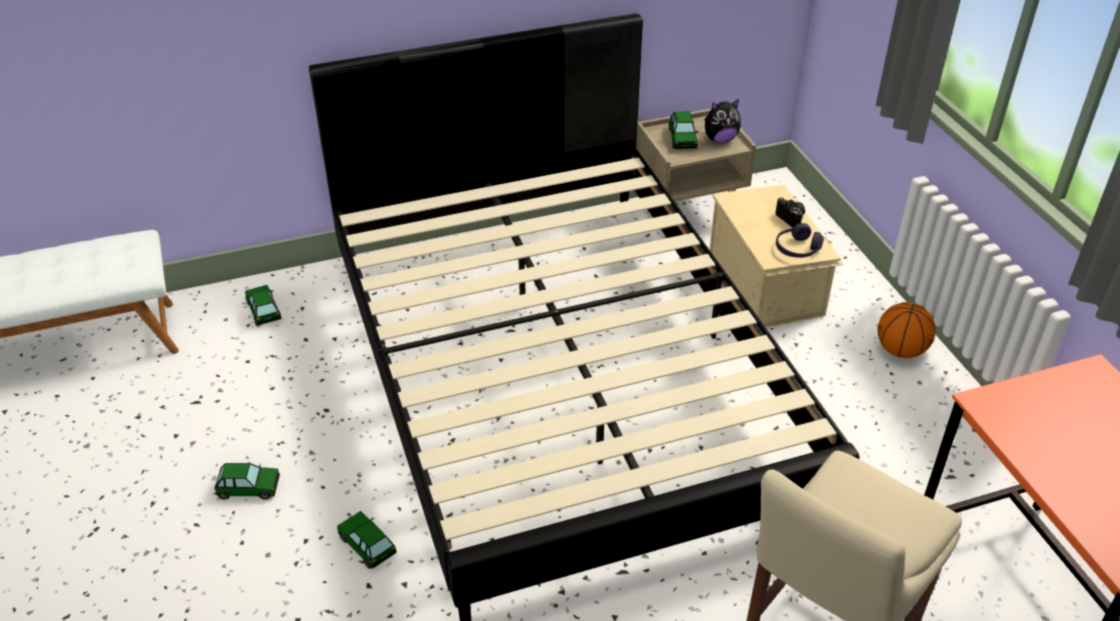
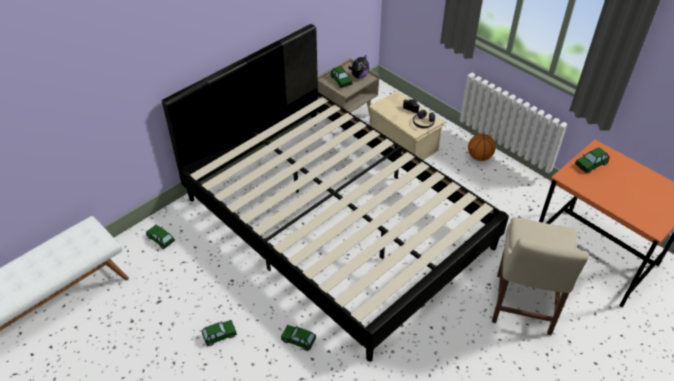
camera: 25 degrees left, 5 degrees up
none -> toy car [575,147,610,173]

